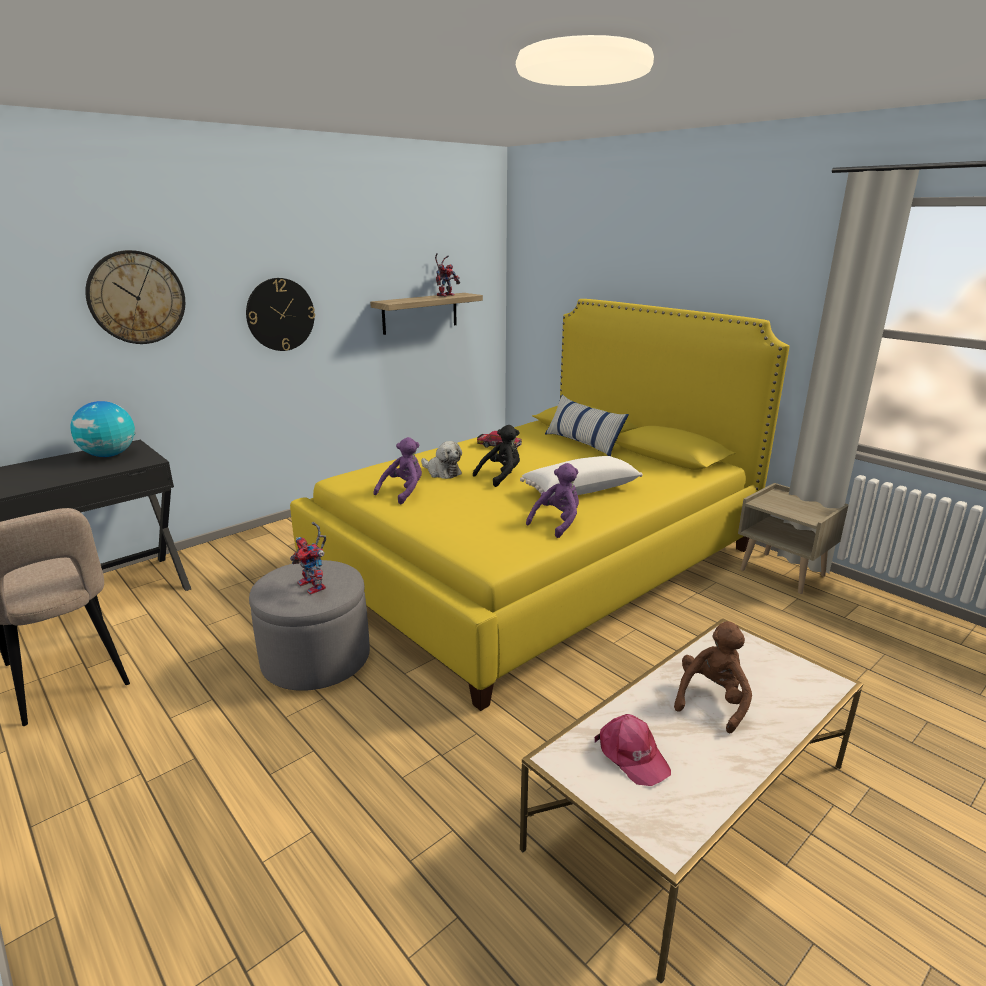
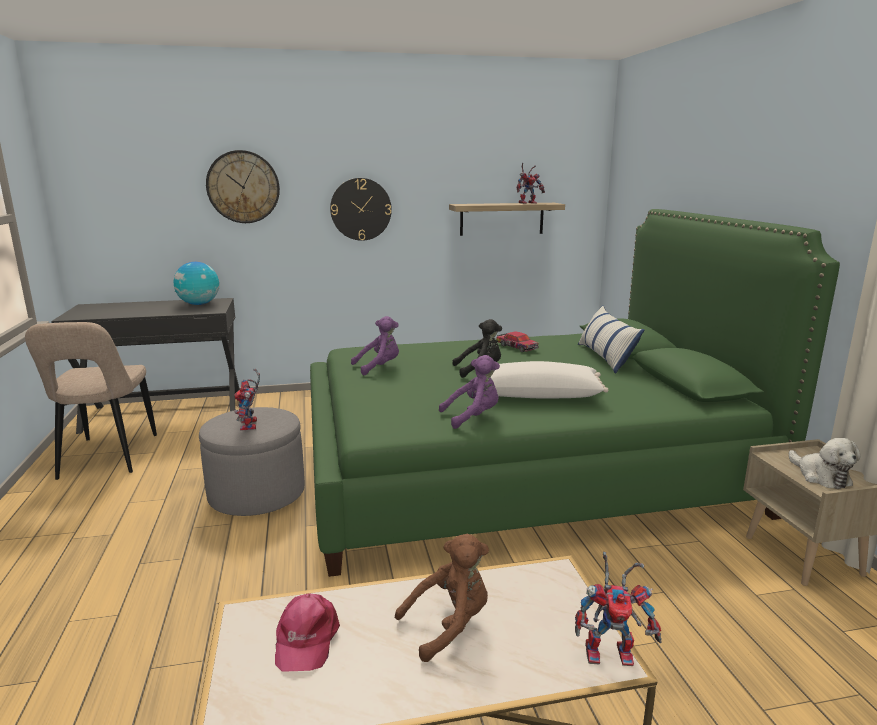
camera: 30 degrees right, 5 degrees down
yellow bed [290,299,790,711] -> green bed [310,209,840,577]
plush toy [421,441,462,479] -> plush toy moved to [789,438,861,489]
none -> toy robot [575,552,662,666]

